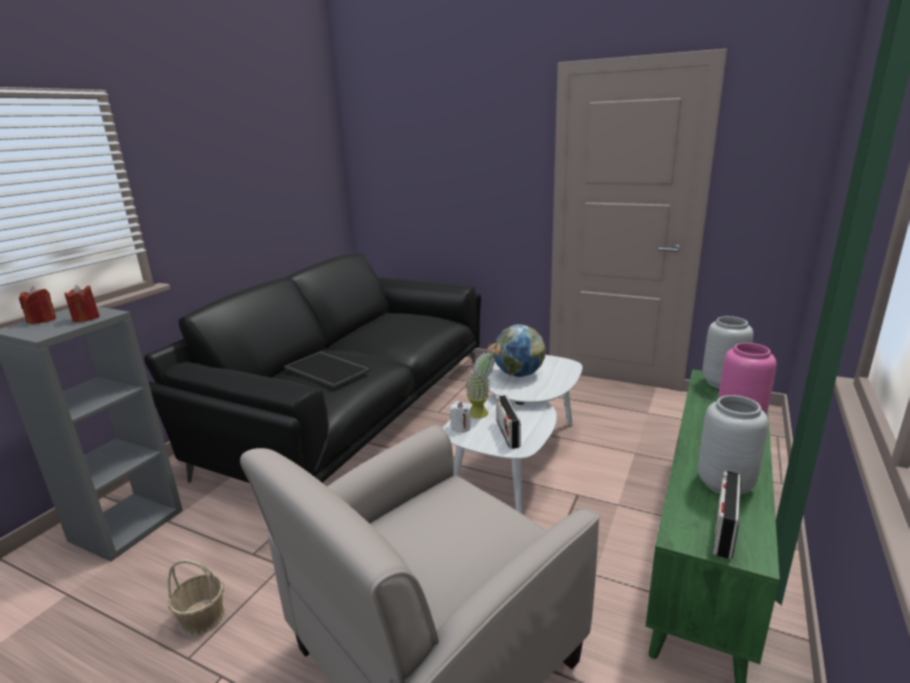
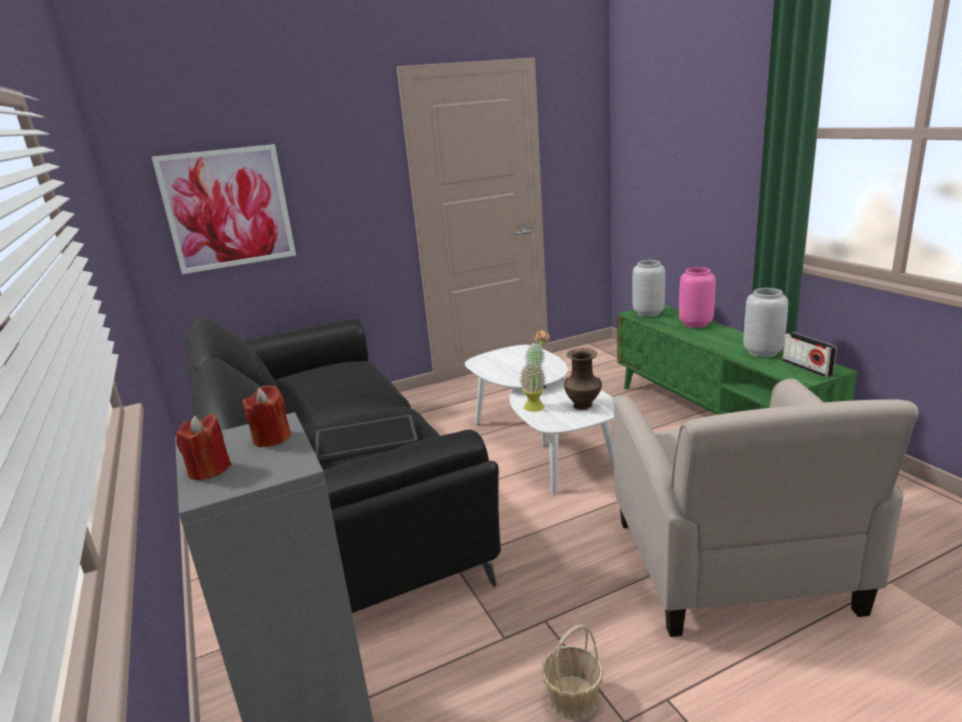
camera: 50 degrees left, 0 degrees up
white candle [450,401,471,433] -> none
globe [494,324,545,377] -> none
radio [497,395,521,449] -> brown vase [564,348,602,410]
none -> picture [152,144,296,274]

